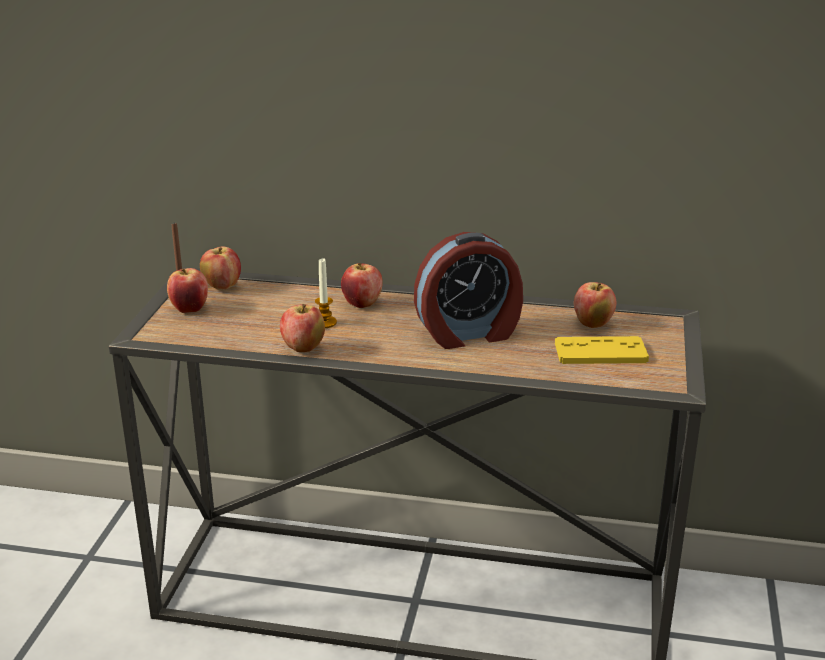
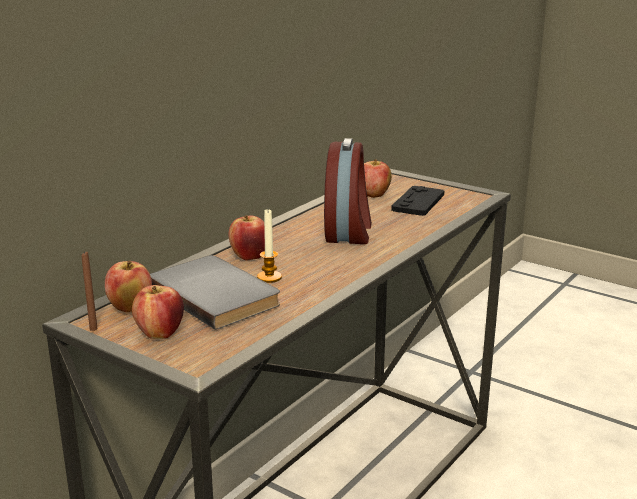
camera: 65 degrees left, 5 degrees down
apple [280,304,325,352] -> none
yellow game controller [555,336,649,364] -> black game controller [391,186,444,216]
none -> grey book [150,255,280,330]

